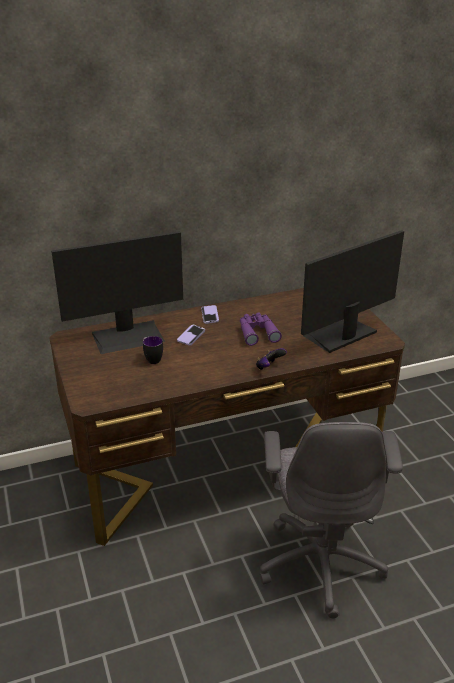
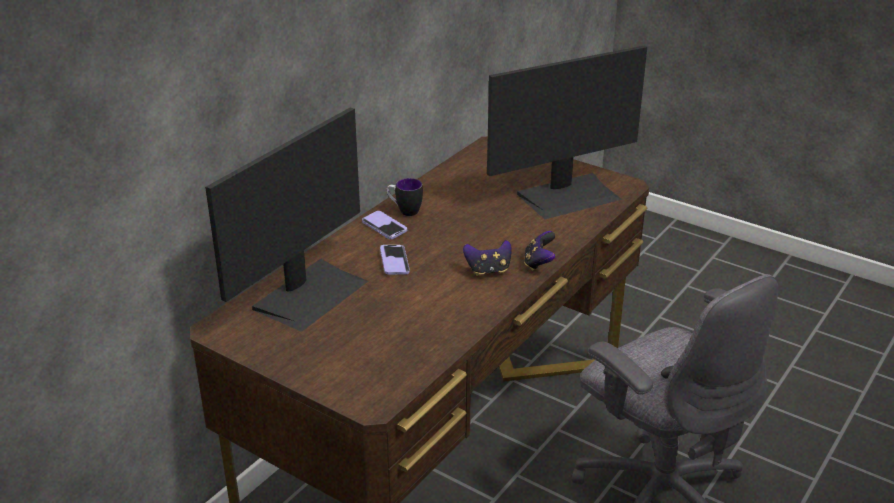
camera: 35 degrees left, 0 degrees up
mug [143,336,163,364] -> mug moved to [386,178,423,216]
purple binoculars [240,313,282,346] -> none
monitor [301,230,404,353] -> monitor turned 135 degrees counterclockwise [487,46,647,219]
none -> game controller [463,240,512,276]

